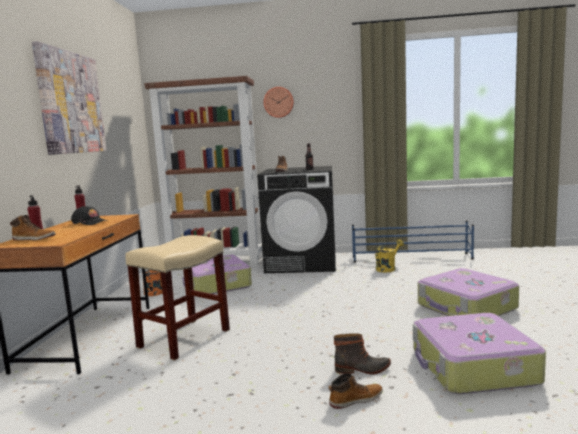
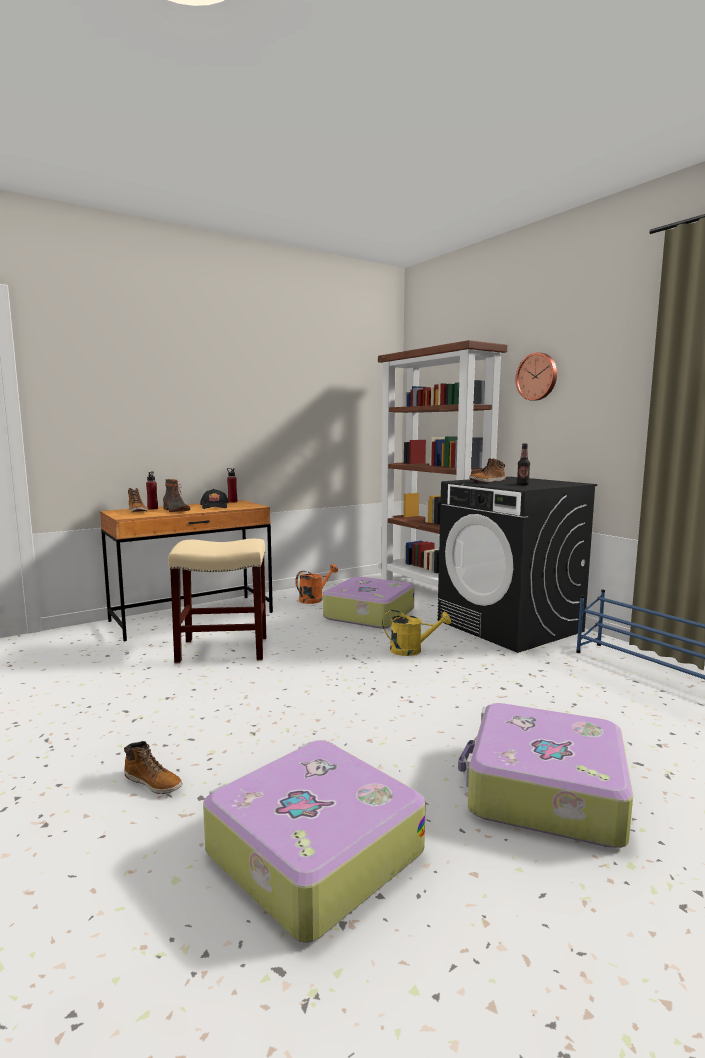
camera: 50 degrees right, 0 degrees up
picture [32,41,107,155] -> none
boot [334,333,391,374] -> boot moved to [163,479,190,512]
yellow watering can [375,239,404,272] -> yellow watering can moved to [382,610,451,656]

